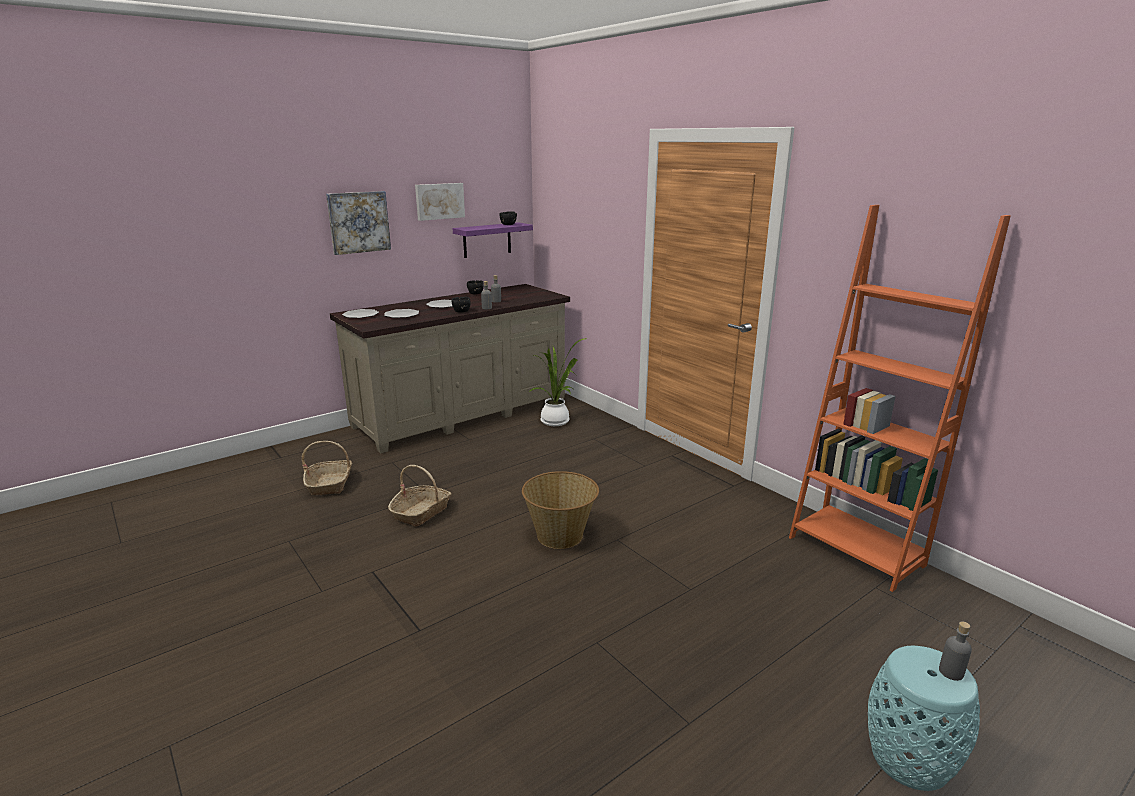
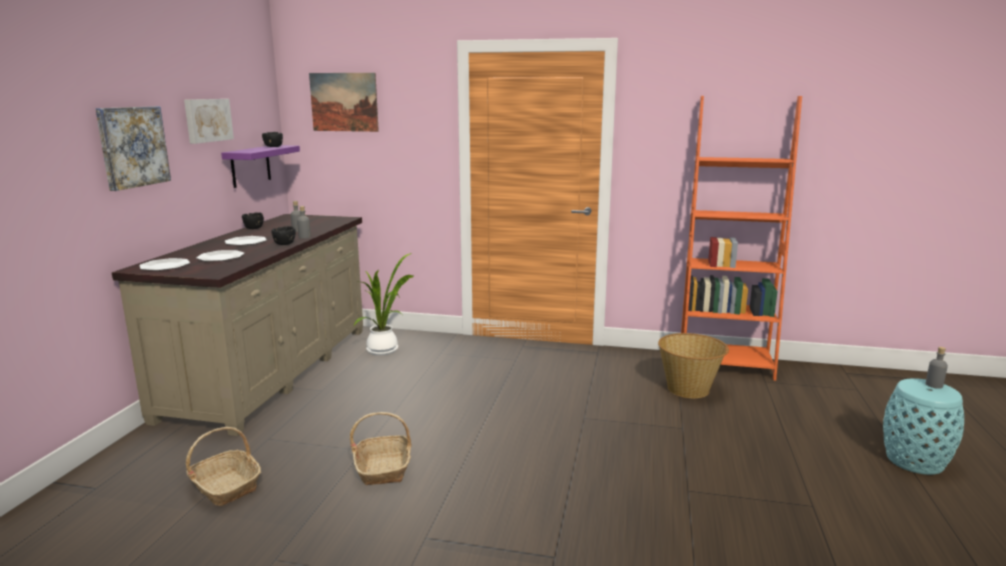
camera: 40 degrees left, 5 degrees down
basket [522,471,599,549] -> basket moved to [658,333,729,398]
none -> picture [309,73,379,132]

